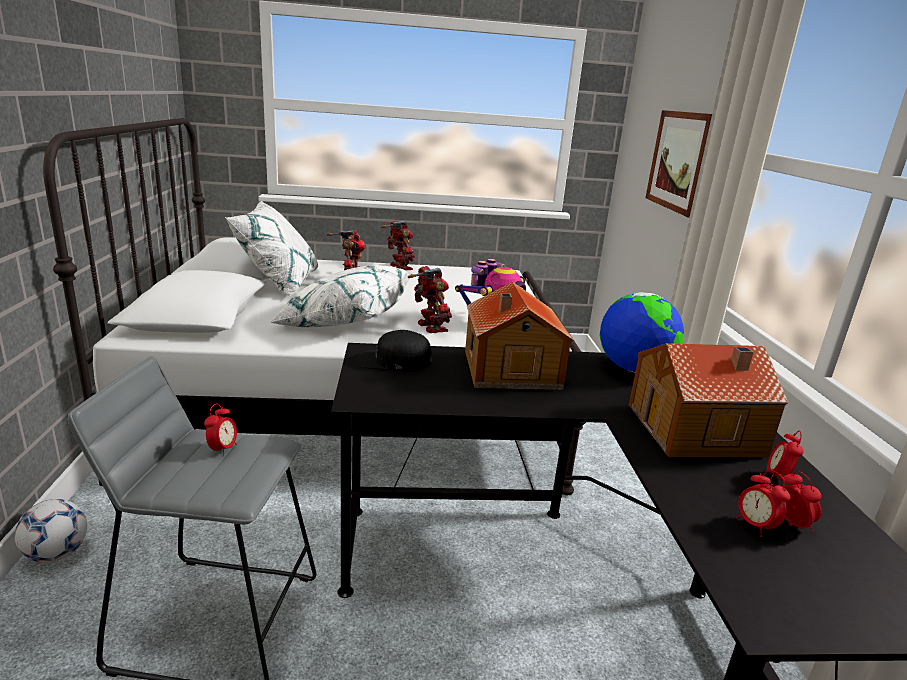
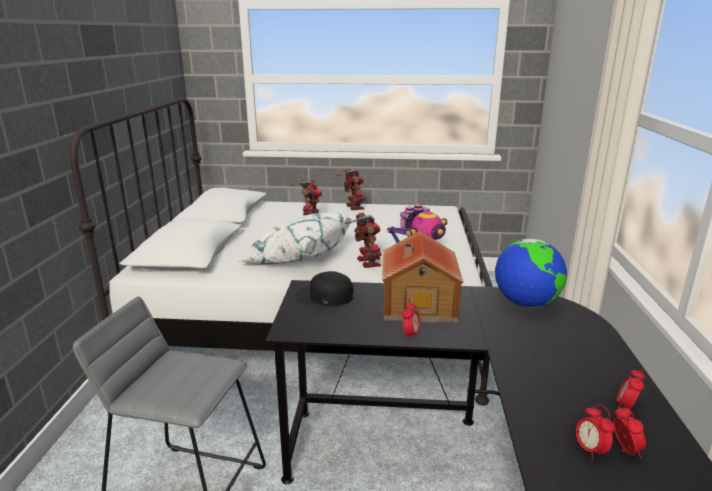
camera: 10 degrees right, 0 degrees up
football [14,499,87,563] -> none
alarm clock [204,403,237,457] -> alarm clock moved to [402,300,420,341]
white pillow [225,201,318,296] -> none
toy house [629,343,789,457] -> none
picture [645,110,712,218] -> none

